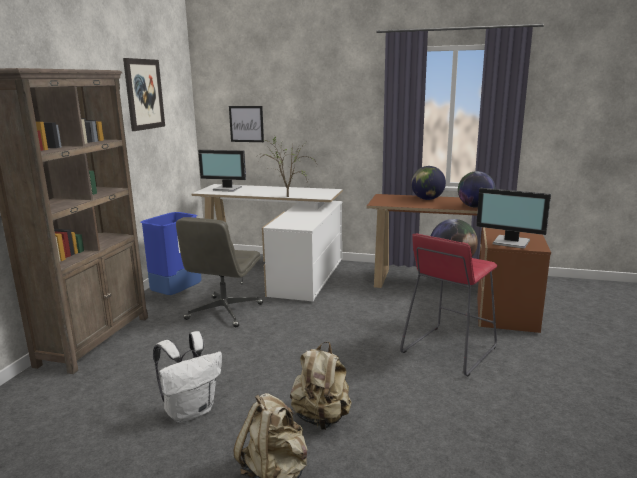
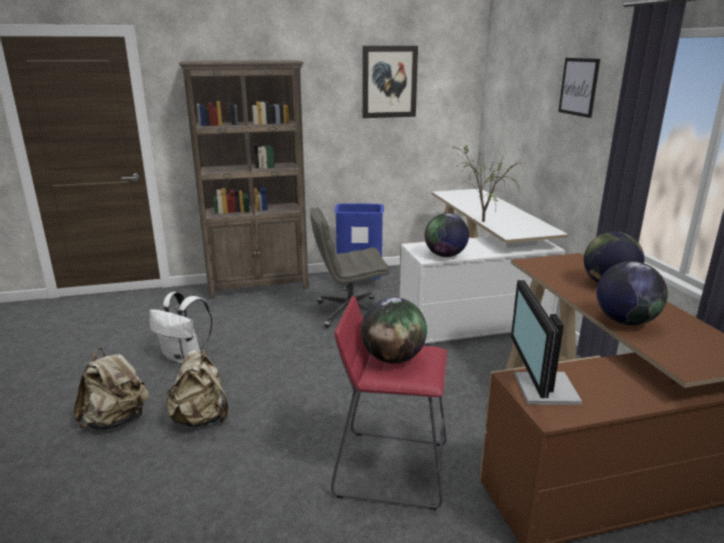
camera: 60 degrees right, 5 degrees up
monitor [198,150,246,192] -> none
picture [229,106,264,142] -> picture moved to [558,58,600,118]
none -> globe [425,213,469,257]

